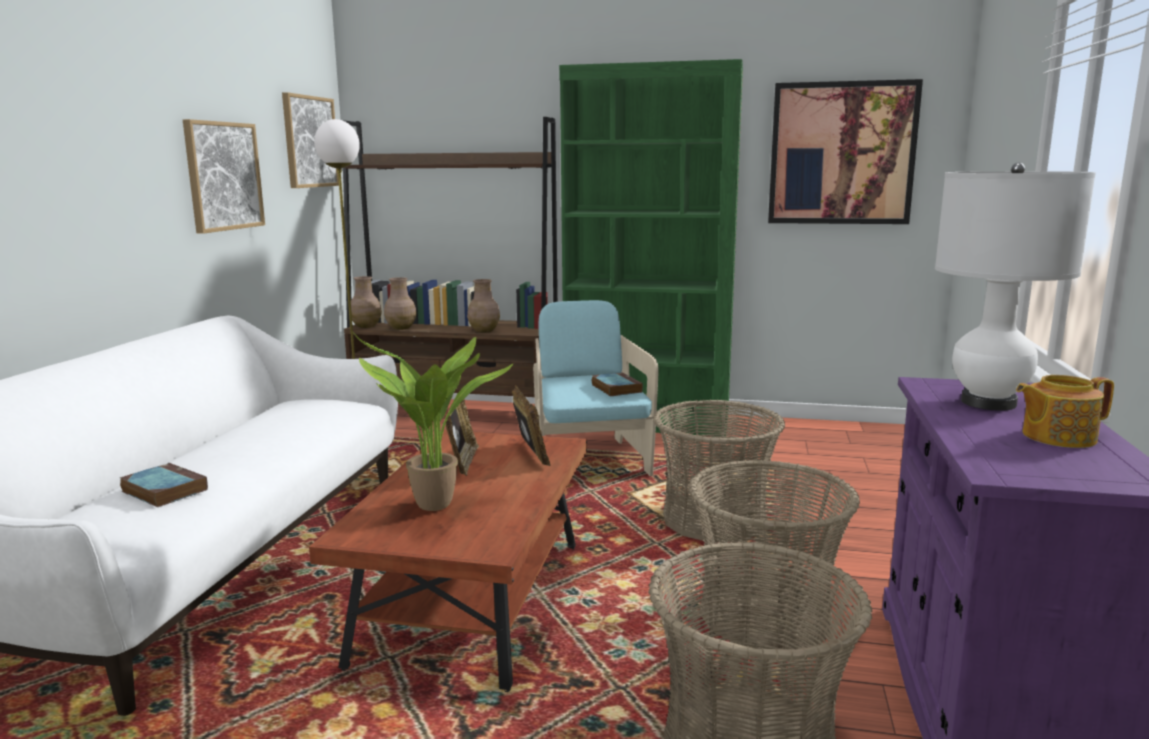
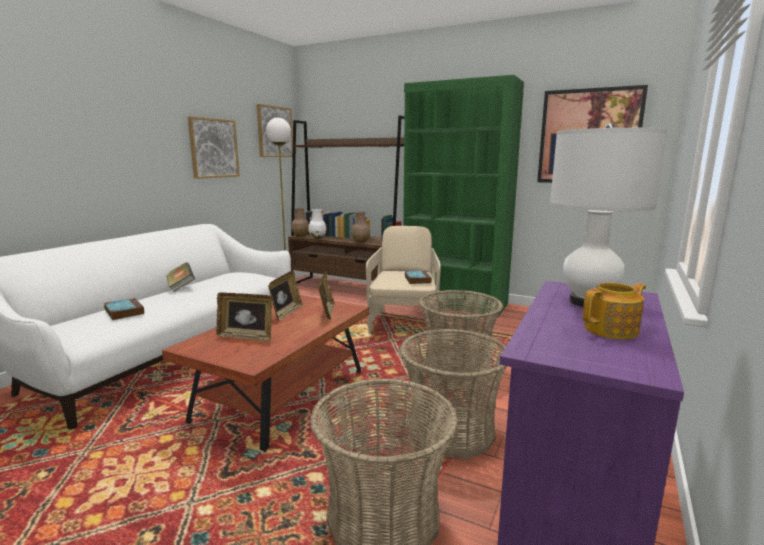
camera: 15 degrees right, 0 degrees up
potted plant [352,331,513,511] -> picture frame [216,292,272,341]
brown vase [384,277,417,330] -> white vase [308,209,327,239]
turquoise armchair [533,300,659,476] -> beige armchair [366,226,441,333]
teapot [1016,375,1114,448] -> teapot turned 150 degrees clockwise [583,282,646,339]
none -> book [167,262,195,292]

